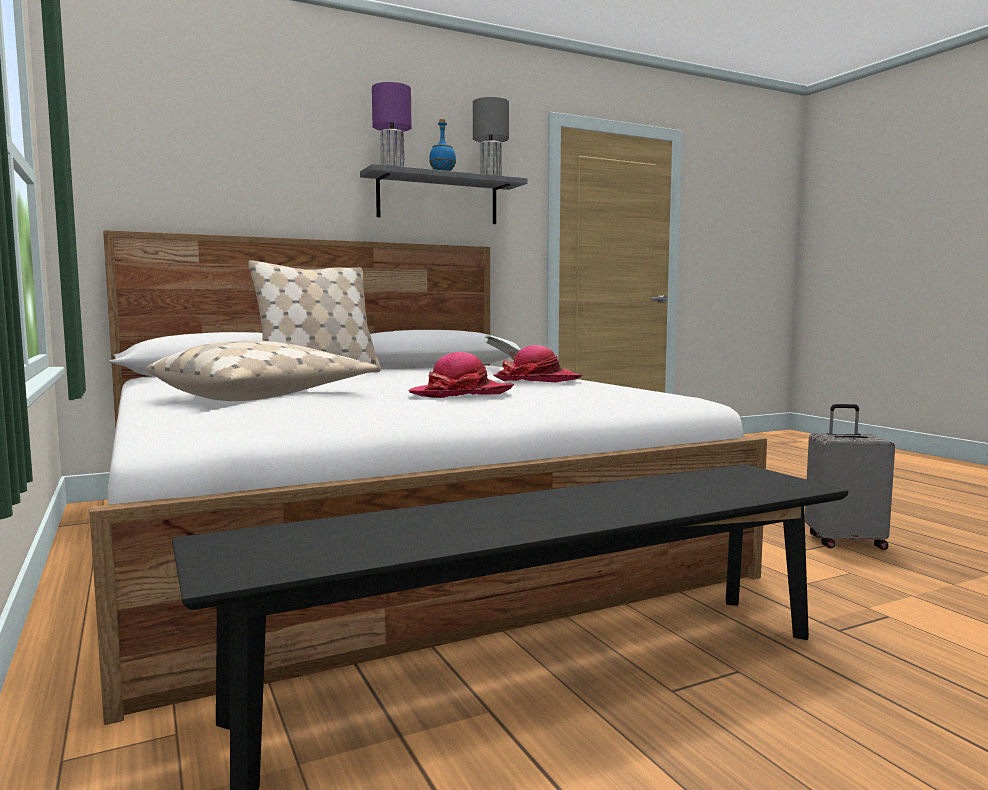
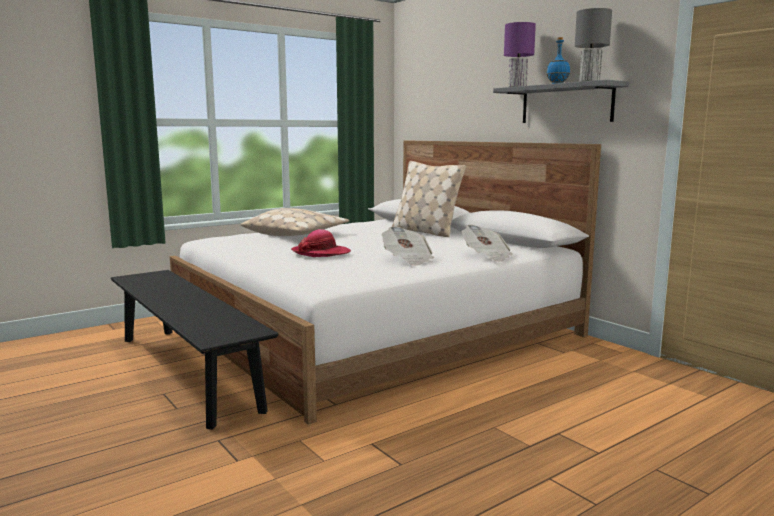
camera: 80 degrees right, 5 degrees up
hat [493,345,582,382] -> newspaper [381,226,434,266]
grey suitcase [805,404,895,550] -> none

